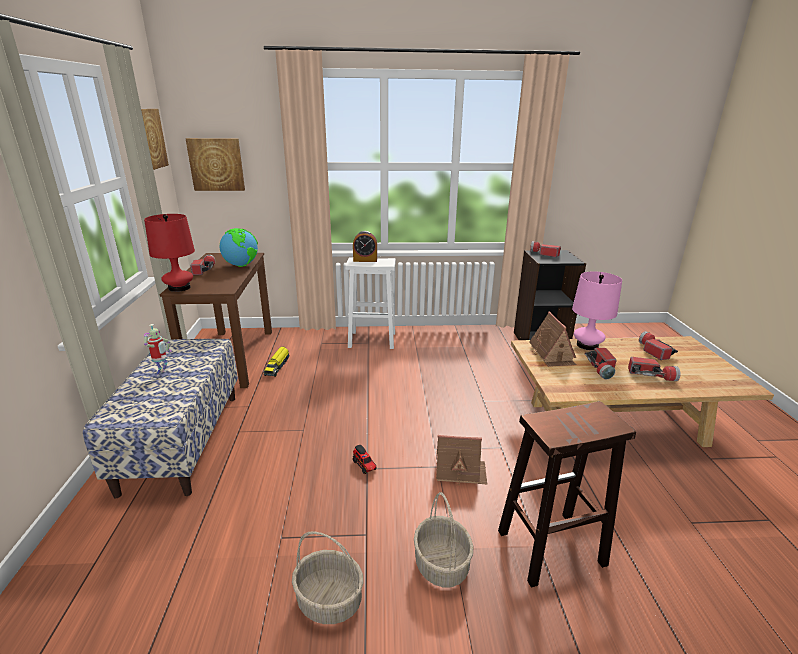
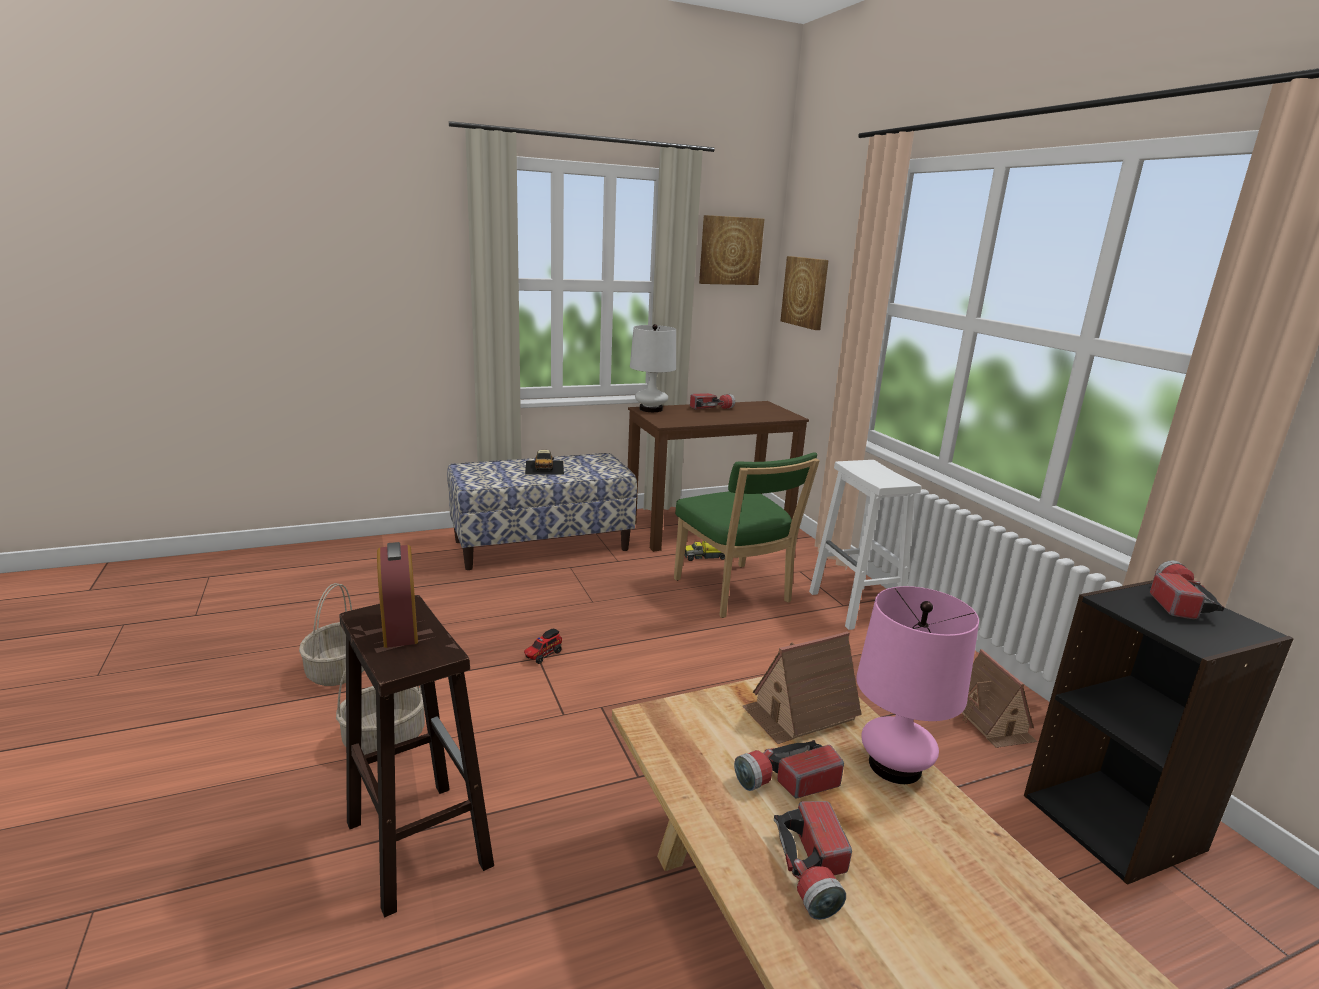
camera: 70 degrees right, 5 degrees down
red table lamp [144,214,195,292] -> white table lamp [630,324,676,412]
toy robot [144,324,172,377] -> toy car [525,450,564,475]
globe [220,228,258,267] -> none
alarm clock [353,231,377,262] -> alarm clock moved to [377,542,418,648]
toy house [436,435,487,486] -> toy house moved to [962,649,1038,748]
flashlight [639,331,678,360] -> none
none -> green chair [674,452,820,618]

